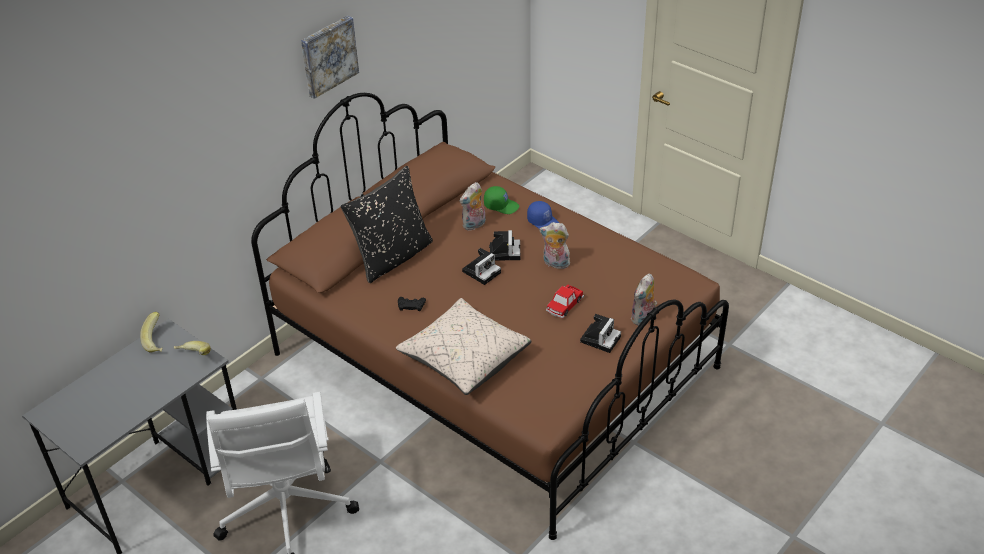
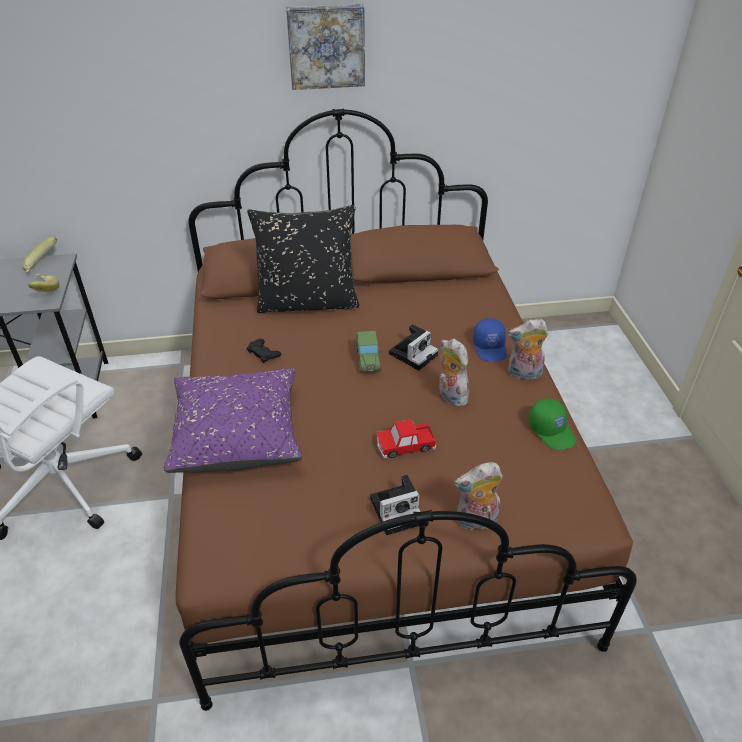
camera: 40 degrees right, 0 degrees up
beige pillow [396,298,532,395] -> purple pillow [164,368,302,473]
plush toy [460,182,486,230] -> plush toy moved to [508,319,548,380]
camera [462,248,501,285] -> toy car [356,331,381,372]
green cap [484,186,519,214] -> green cap moved to [528,398,576,450]

